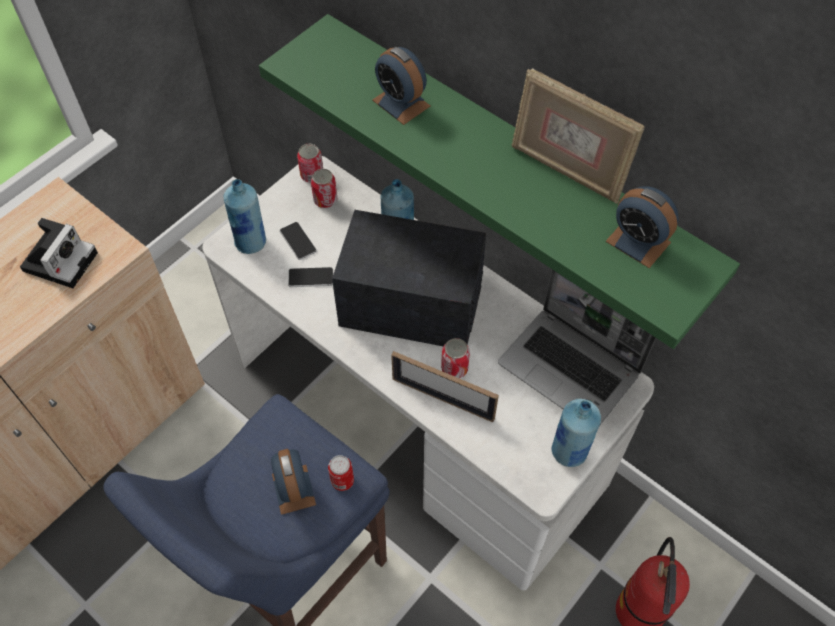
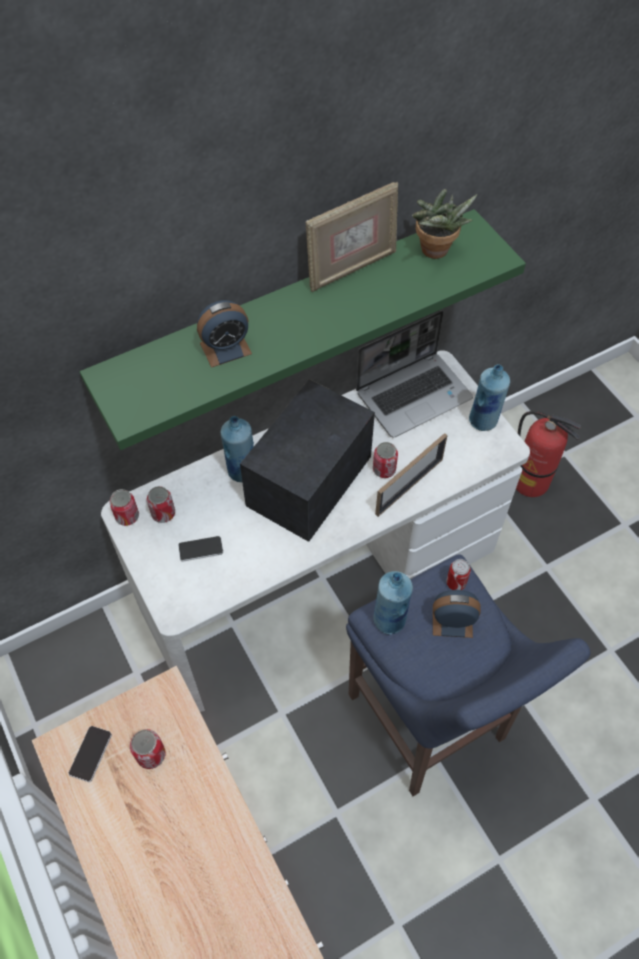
camera: 70 degrees left, 0 degrees up
camera [20,218,98,288] -> can [130,729,165,769]
blue bottle [223,179,266,254] -> blue bottle moved to [373,571,413,635]
phone [288,267,333,287] -> phone moved to [69,726,112,782]
alarm clock [606,186,678,268] -> potted plant [412,189,477,259]

